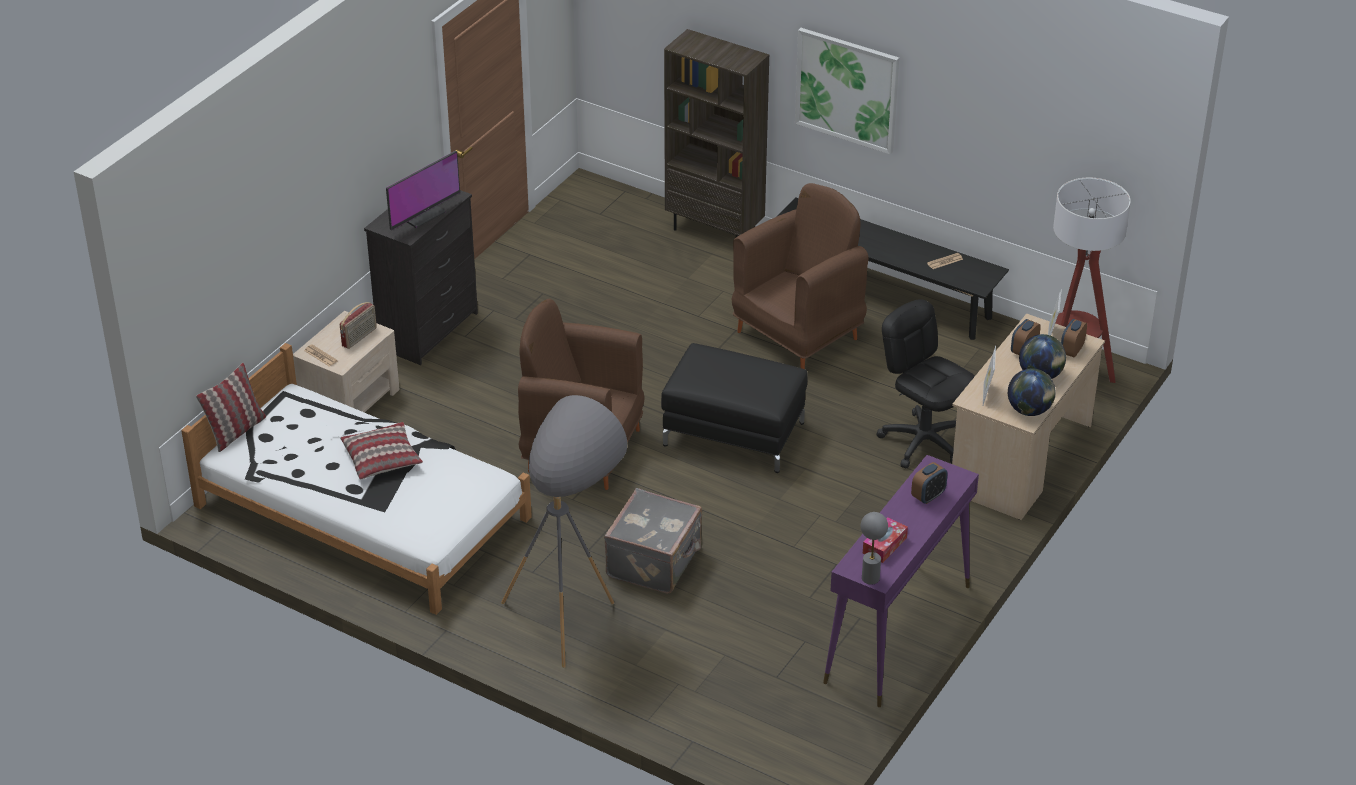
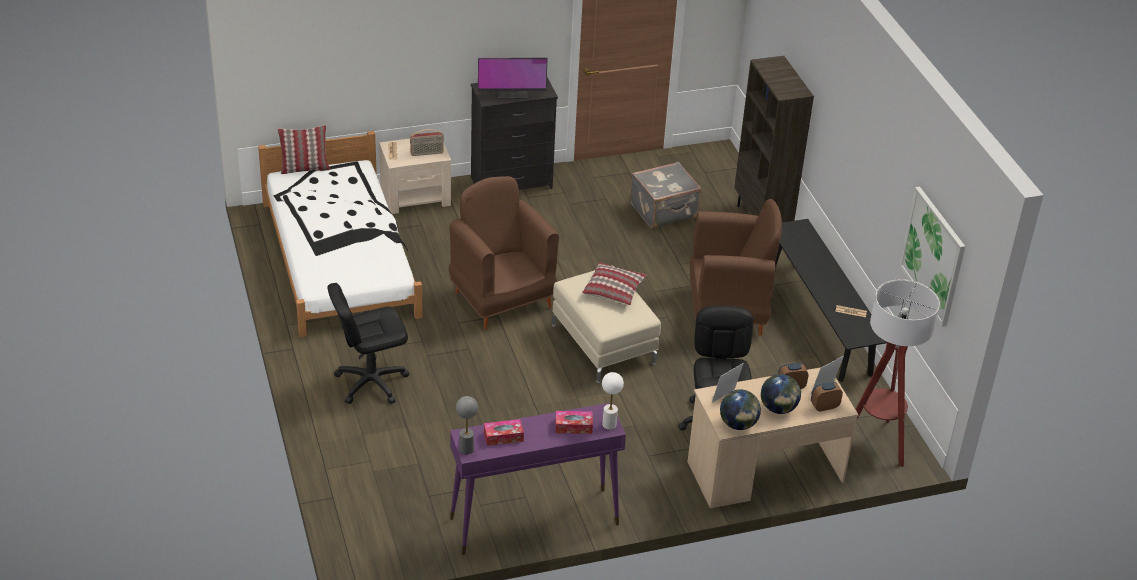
camera: 40 degrees right, 0 degrees up
pillow [340,422,423,480] -> pillow moved to [582,262,646,305]
grey floor lamp [501,395,627,668] -> black office chair [328,283,409,404]
grey suitcase [604,488,702,594] -> grey suitcase moved to [630,162,702,228]
black ottoman [661,343,808,473] -> beige ottoman [552,266,661,383]
picture [795,28,899,155] -> picture moved to [899,186,965,327]
alarm clock [911,462,947,504] -> tissue box [556,411,593,434]
none -> white table lamp [602,372,624,430]

